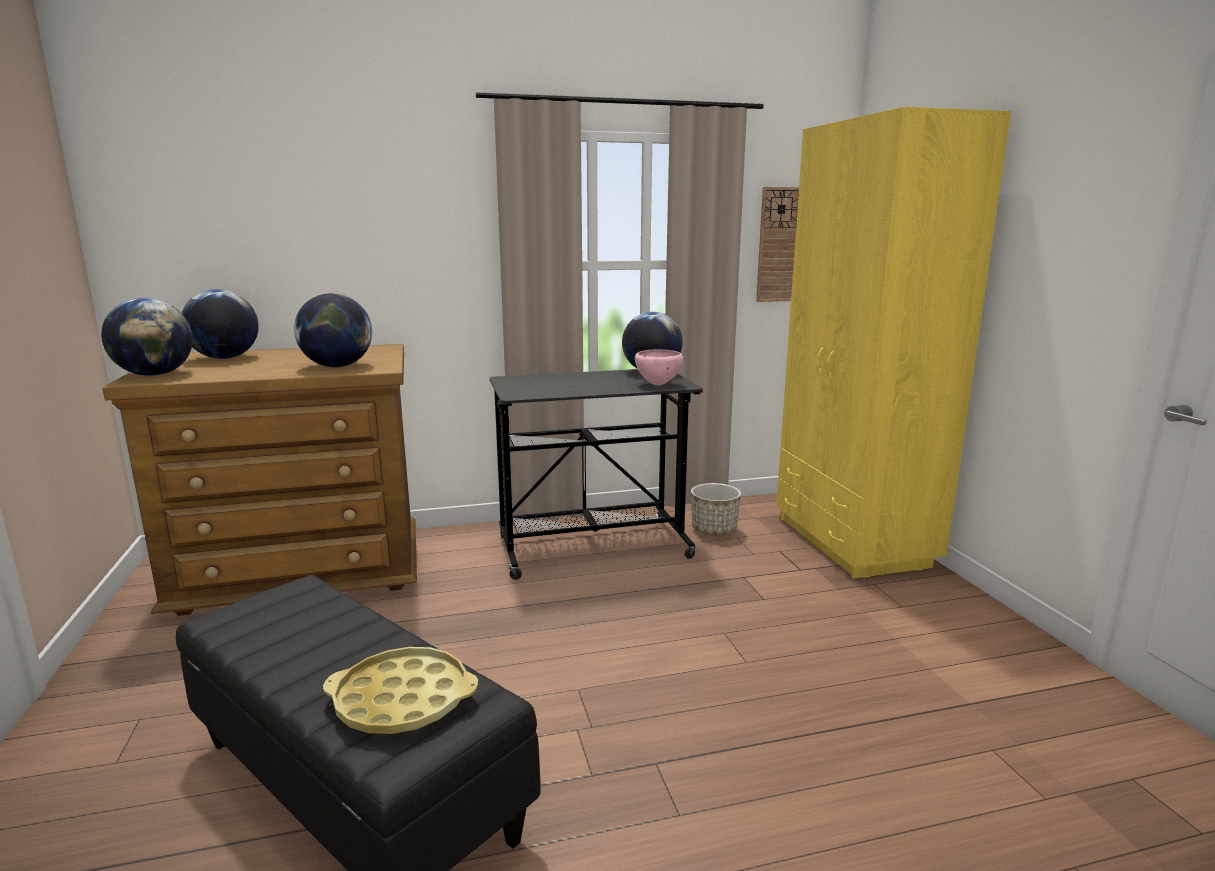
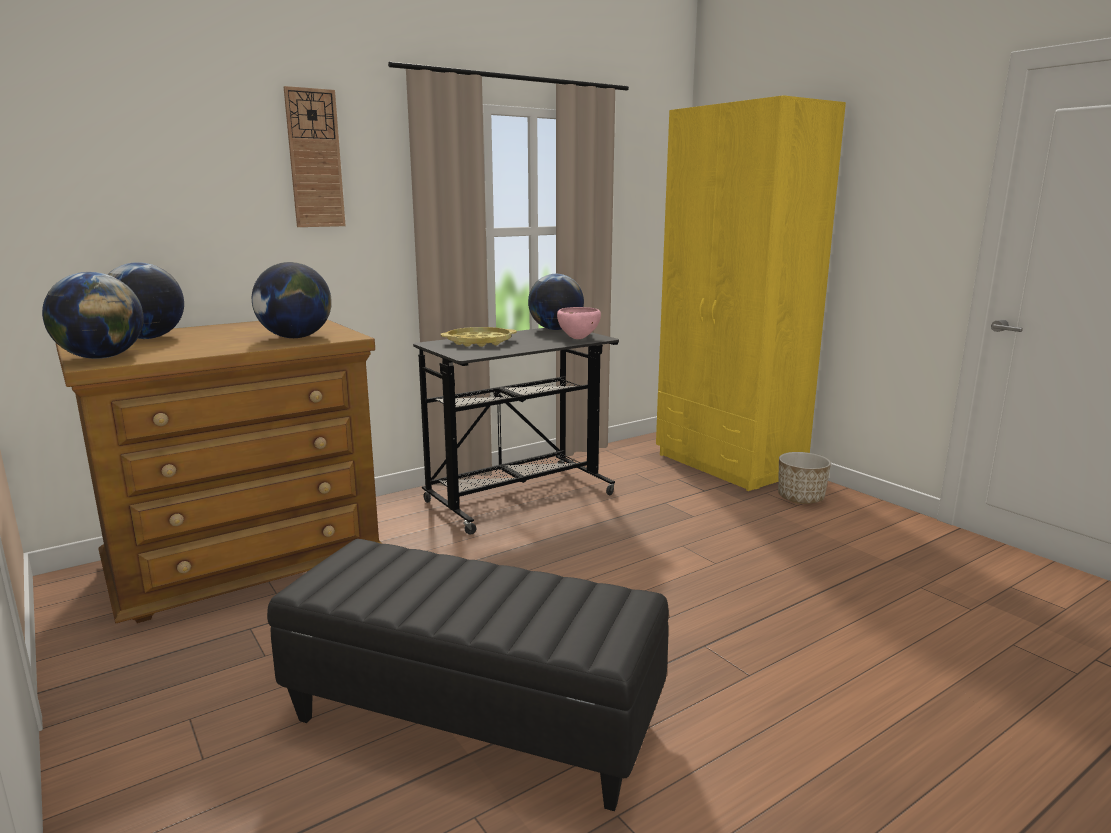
camera: 20 degrees left, 0 degrees up
yellow tray [323,647,478,734] -> yellow tray moved to [441,327,517,347]
planter [691,483,741,536] -> planter moved to [778,452,831,504]
wall clock [756,187,799,302] -> wall clock moved to [284,86,346,227]

